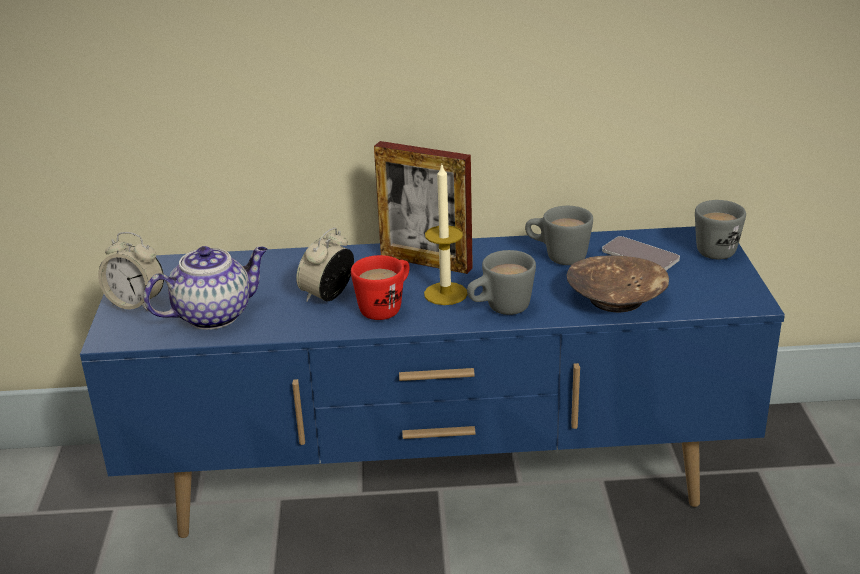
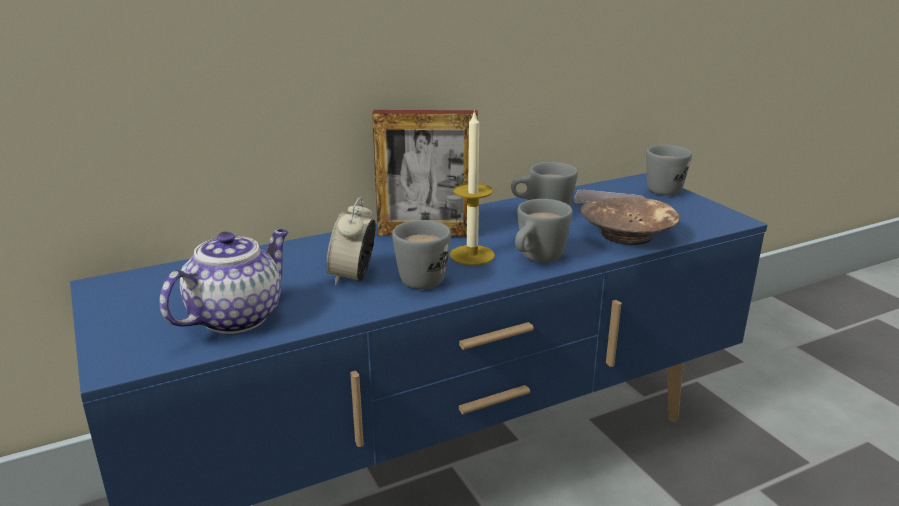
camera: 25 degrees left, 5 degrees down
alarm clock [98,232,164,311] -> none
red mug [351,255,410,320] -> grey mug [392,220,451,289]

